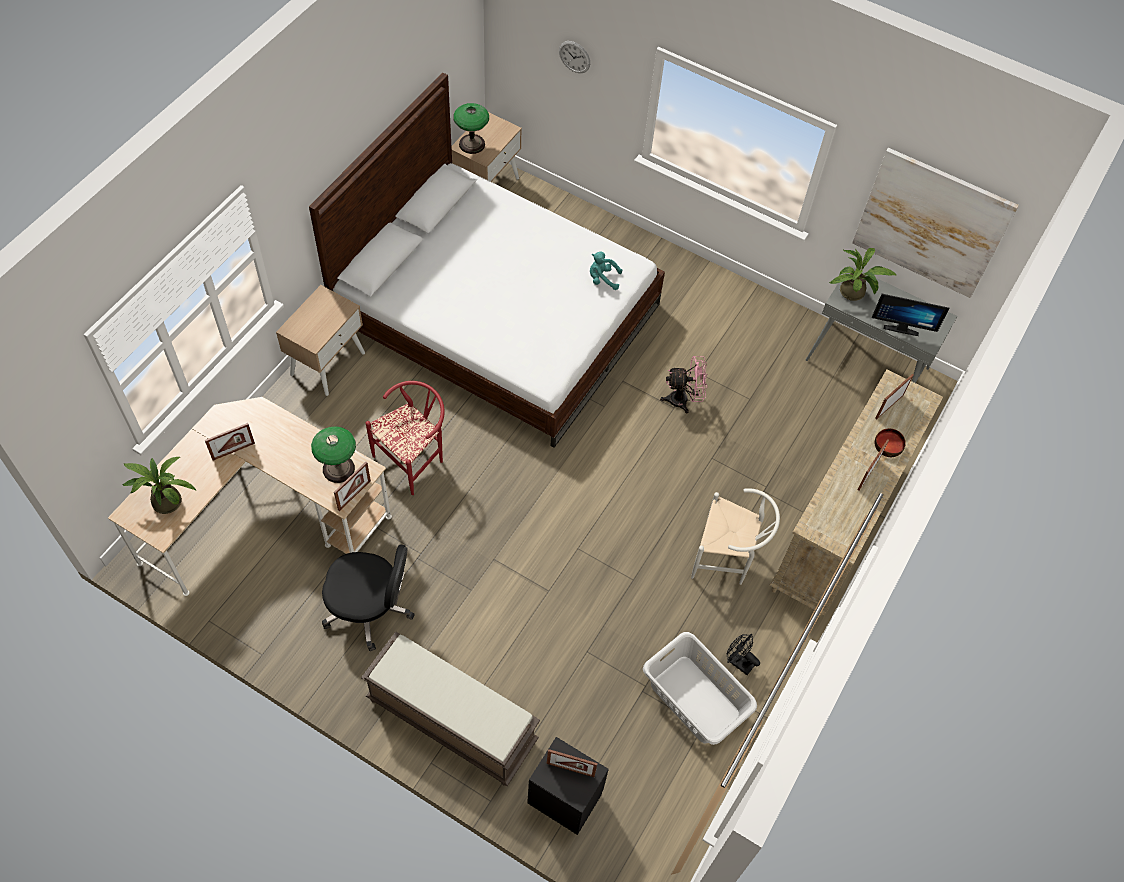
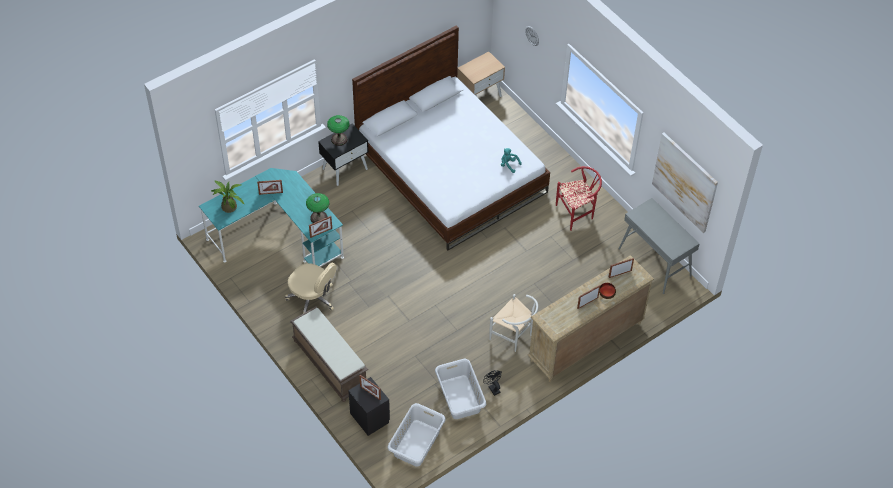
camera: 25 degrees right, 5 degrees down
beige desk [108,397,392,596] -> turquoise desk [199,168,344,267]
beige nightstand [276,285,365,396] -> black nightstand [318,123,369,186]
black office chair [322,544,415,651] -> beige office chair [285,262,337,313]
red chair [366,381,445,495] -> red chair moved to [556,166,602,231]
table lamp [454,103,489,154] -> table lamp moved to [327,115,350,146]
pink fan [660,356,708,413] -> none
potted plant [829,248,897,301] -> none
monitor [872,294,949,336] -> none
none -> grey laundry basket [388,403,446,467]

